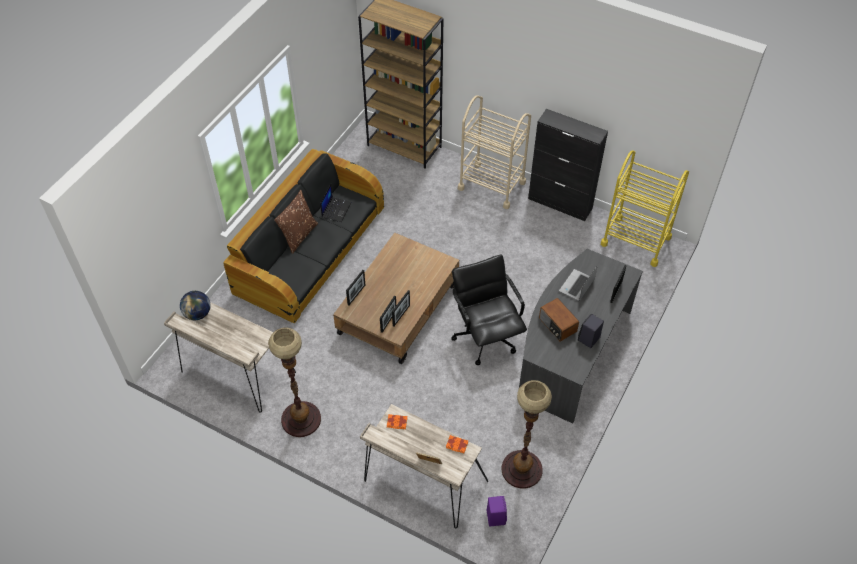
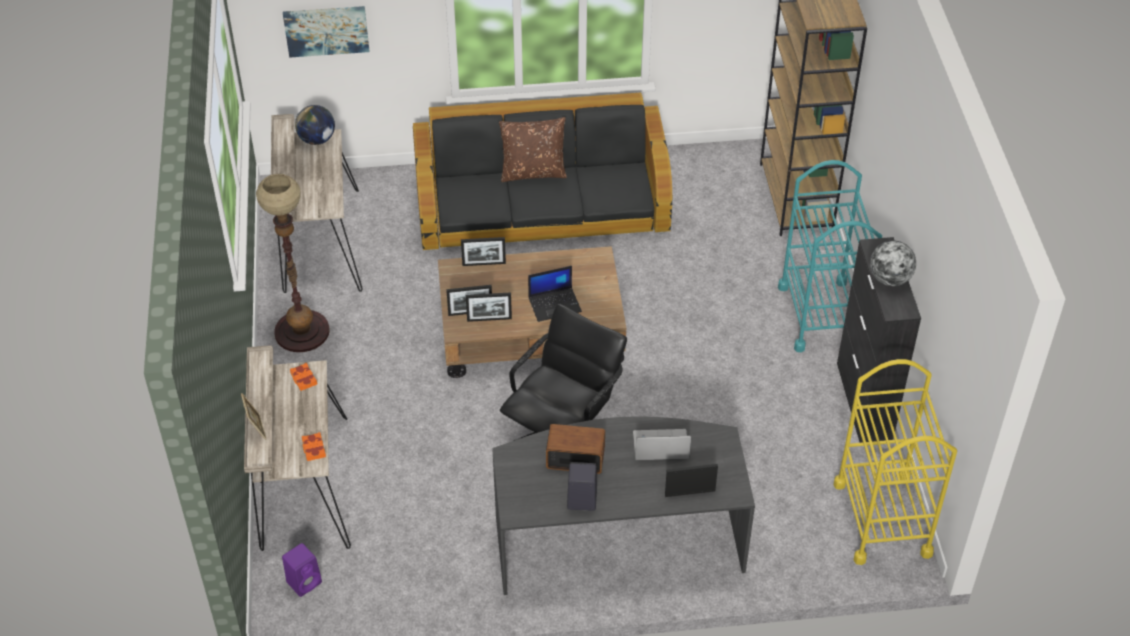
camera: 55 degrees right, 5 degrees down
laptop [320,184,351,222] -> laptop moved to [528,266,582,322]
beige cart [458,95,531,209] -> turquoise cart [778,160,882,352]
floor lamp [501,380,552,489] -> none
radio [539,298,579,342] -> radio turned 75 degrees clockwise [546,424,605,474]
none -> picture [283,6,369,58]
none -> globe [870,241,916,286]

